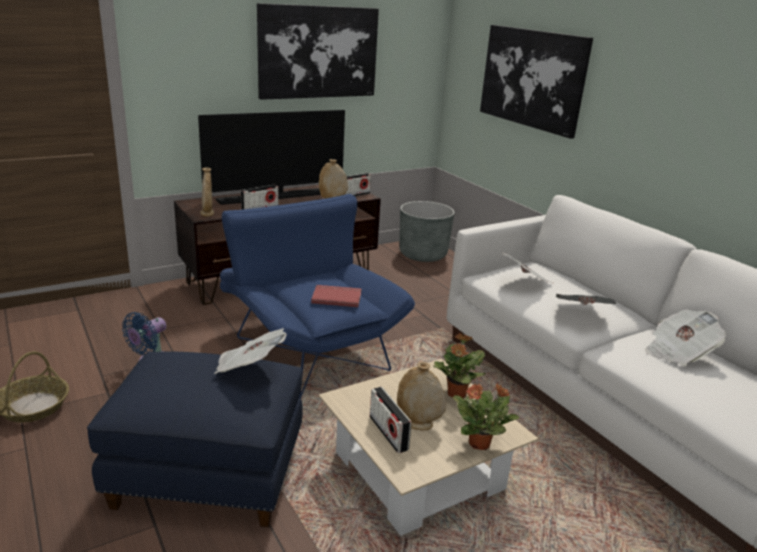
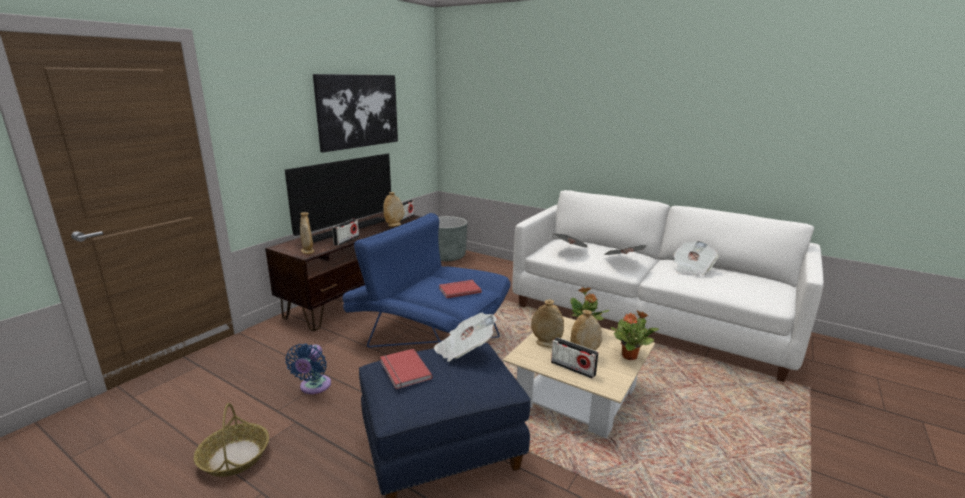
camera: 25 degrees left, 5 degrees down
picture [480,25,593,139] -> none
none -> red book [380,349,432,389]
none -> beige vase [531,300,564,348]

